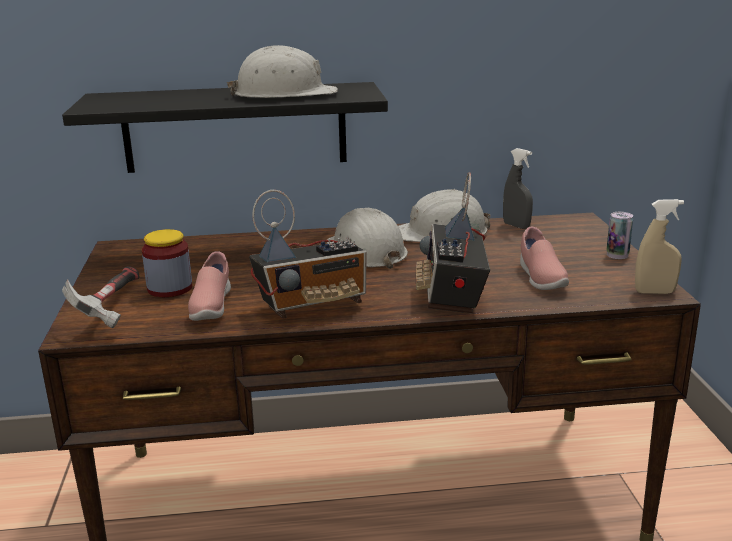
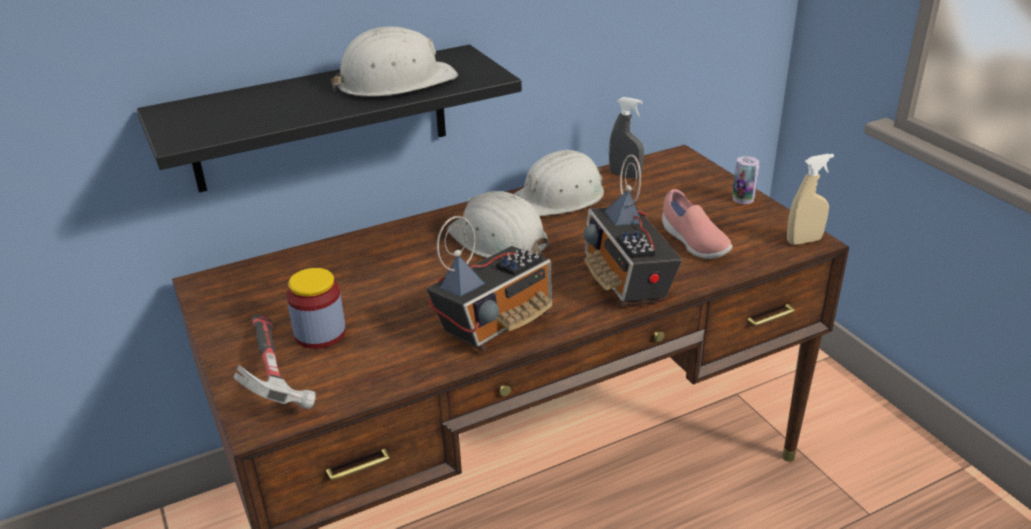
camera: 20 degrees left, 10 degrees up
pink shoe [188,251,231,321] -> none

